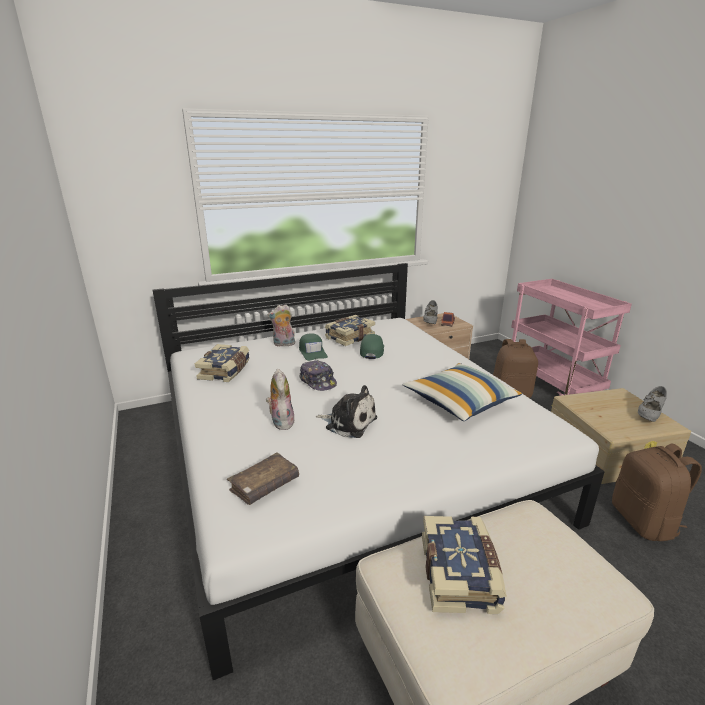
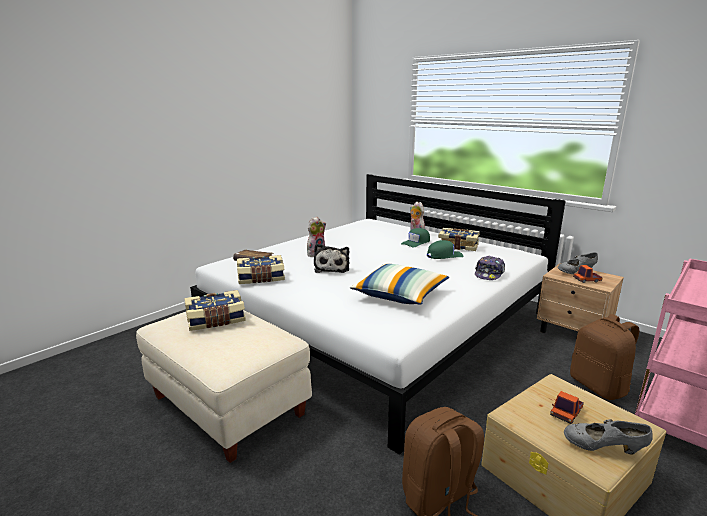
camera: 65 degrees right, 5 degrees down
book [195,344,250,382] -> book moved to [237,255,285,284]
cap [300,360,337,391] -> cap moved to [475,256,505,280]
none -> toy truck [550,391,584,424]

